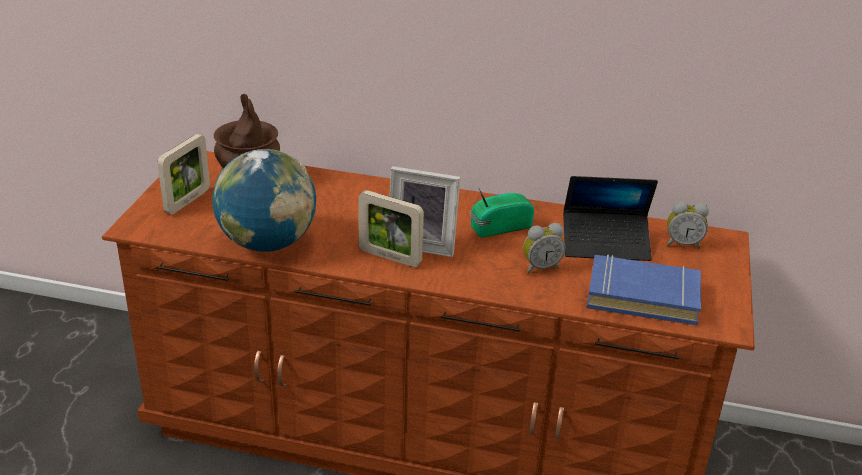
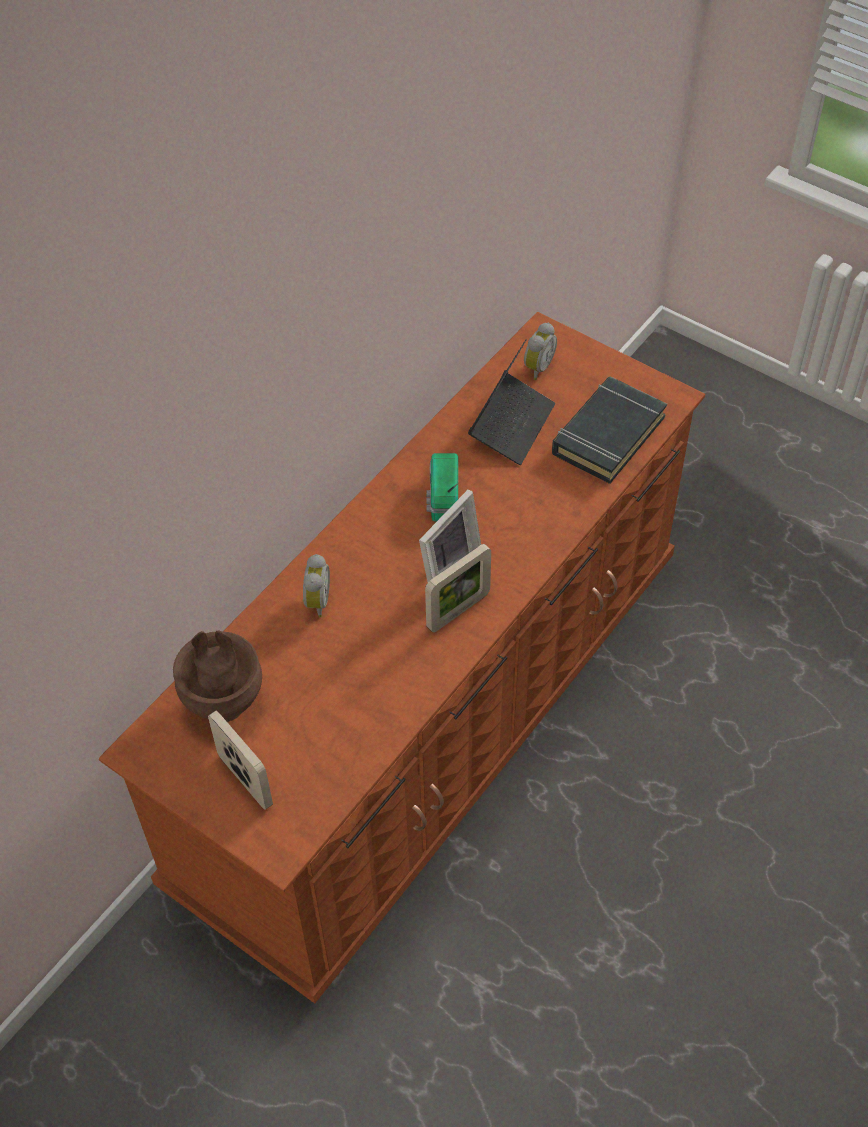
camera: 65 degrees left, 20 degrees up
globe [212,149,316,252] -> none
alarm clock [523,223,566,273] -> alarm clock moved to [303,554,330,617]
blue book [587,255,701,325] -> black book [552,377,667,484]

